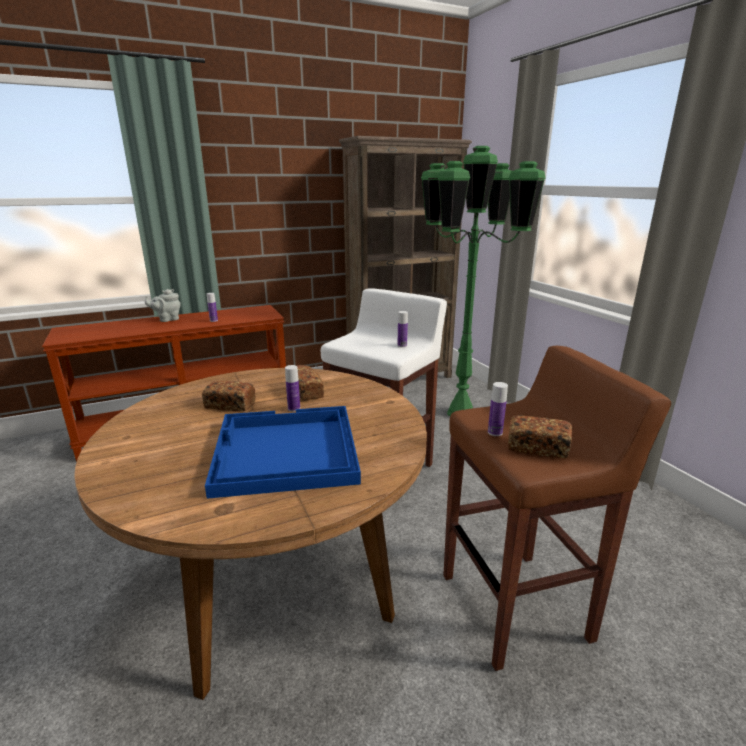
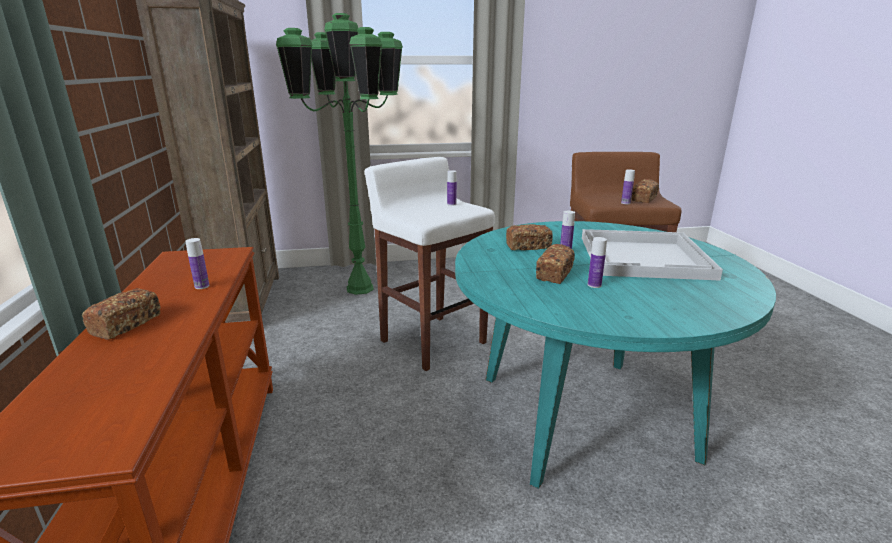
camera: 75 degrees left, 0 degrees up
brown dining table [74,368,427,700] -> turquoise dining table [455,221,776,489]
grey teapot [145,289,181,322] -> bread [81,288,160,340]
blue tray [205,406,361,499] -> white tray [582,229,723,280]
none -> bottle [588,237,607,288]

